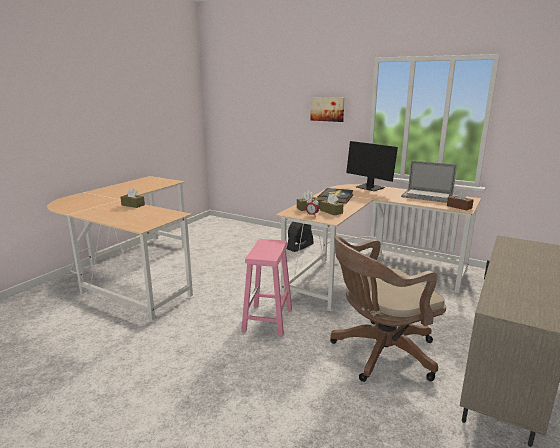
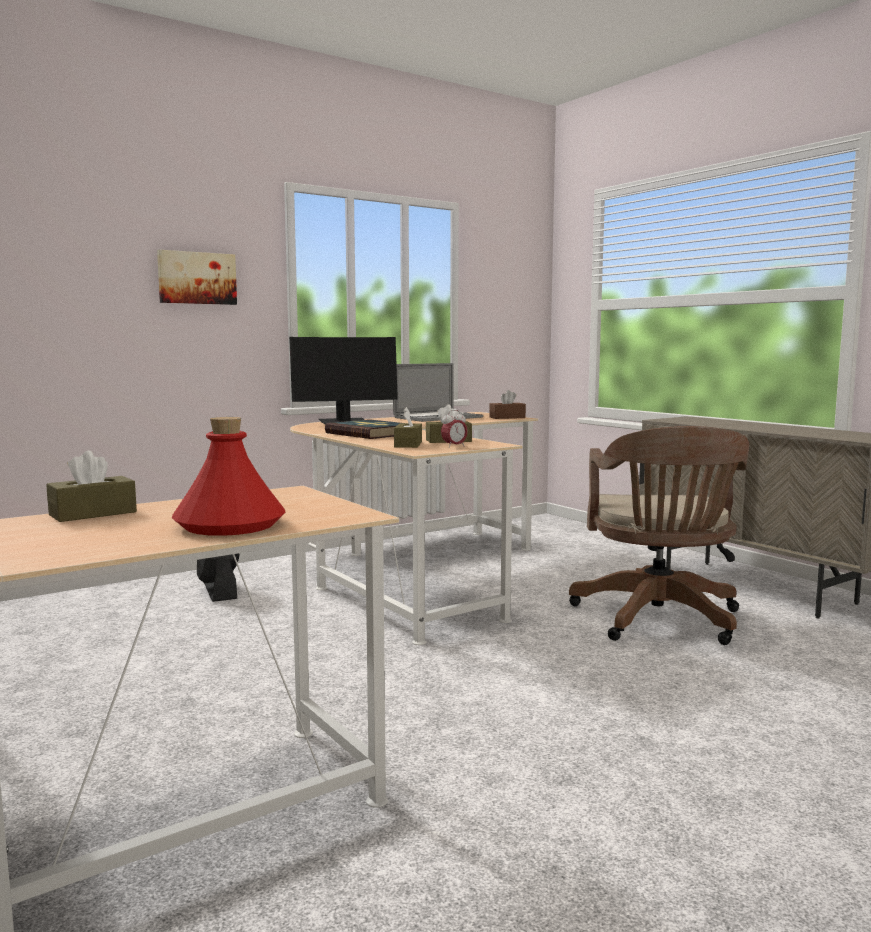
camera: 65 degrees left, 10 degrees down
pink stool [241,239,292,337] -> none
none -> red bottle [172,417,285,536]

